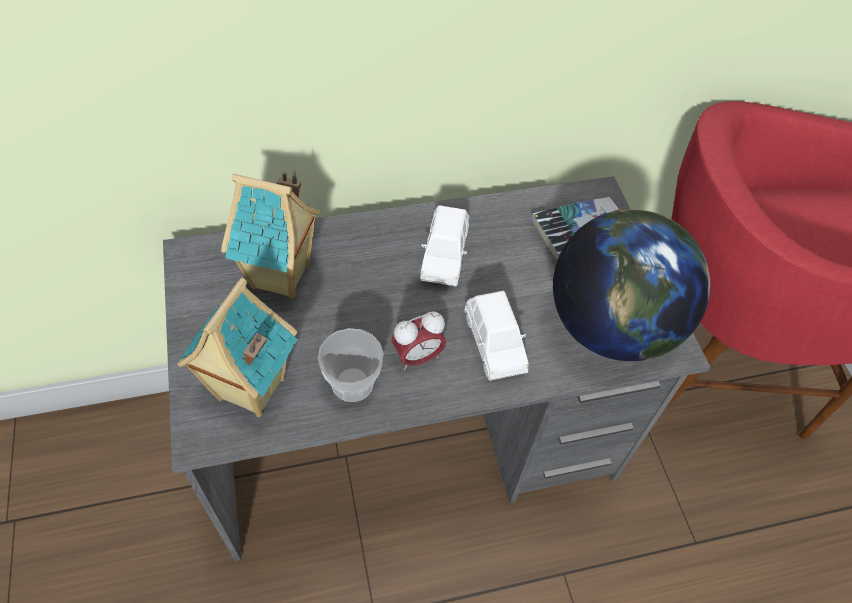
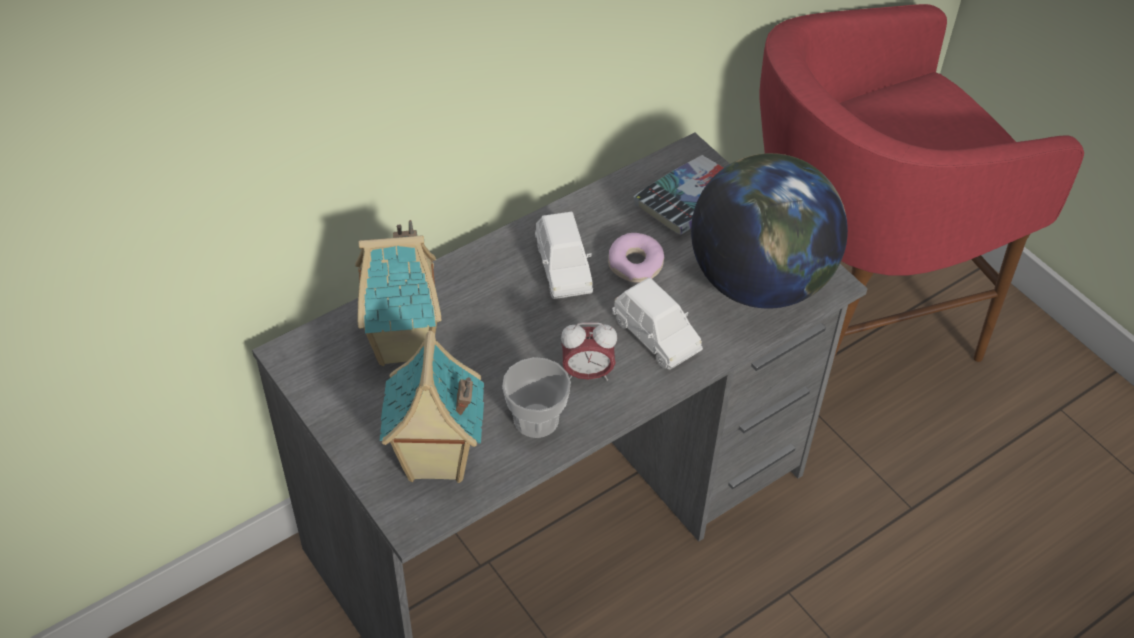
camera: 20 degrees left, 5 degrees down
alarm clock [391,312,446,370] -> alarm clock turned 45 degrees clockwise [561,323,617,381]
none -> donut [608,233,664,283]

